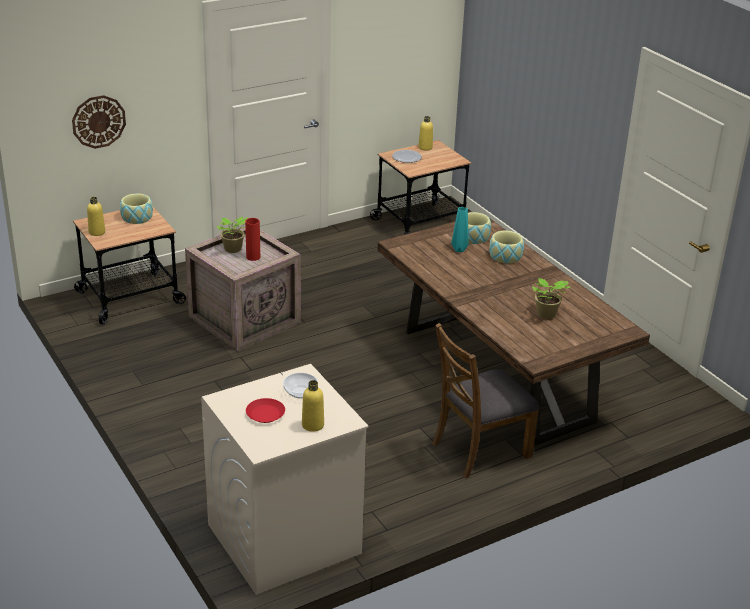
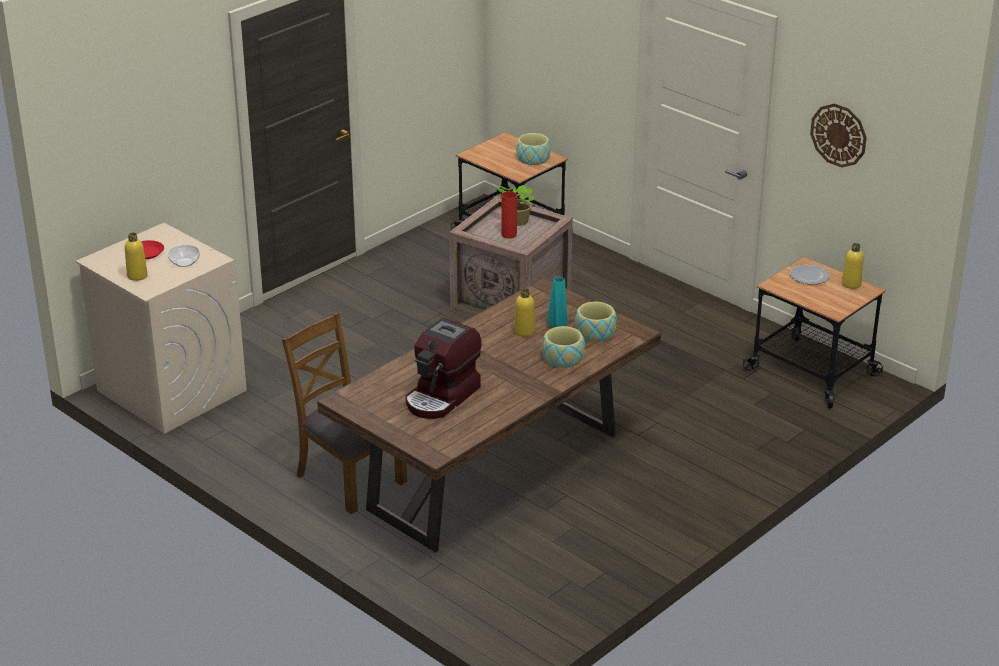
camera: 75 degrees right, 0 degrees up
wall clock [72,95,126,149] -> wall clock moved to [810,103,867,168]
yellow bottle [87,197,105,236] -> yellow bottle moved to [514,288,535,337]
potted plant [532,278,570,319] -> coffee machine [405,318,481,419]

